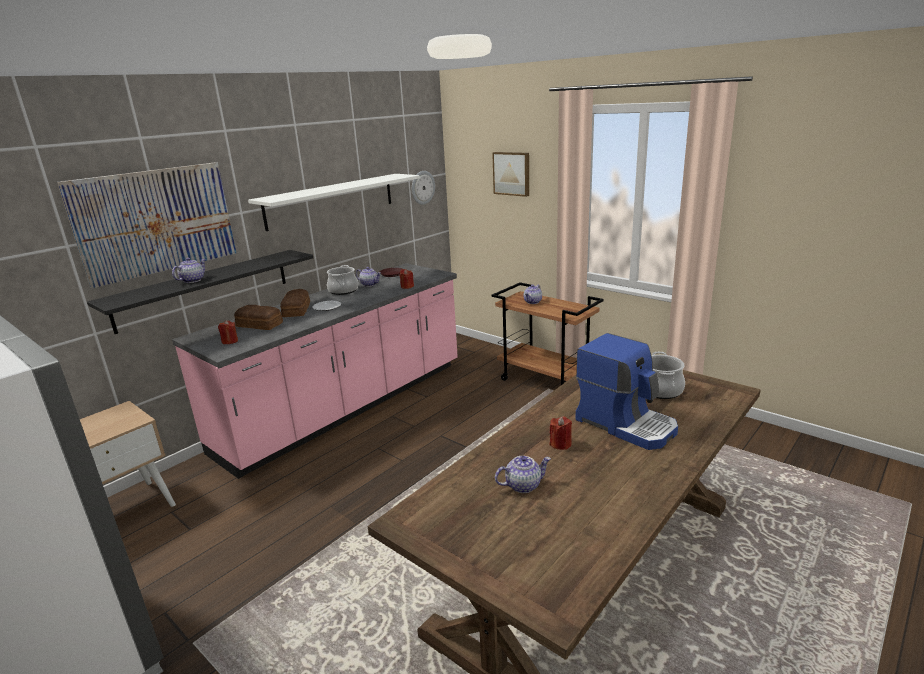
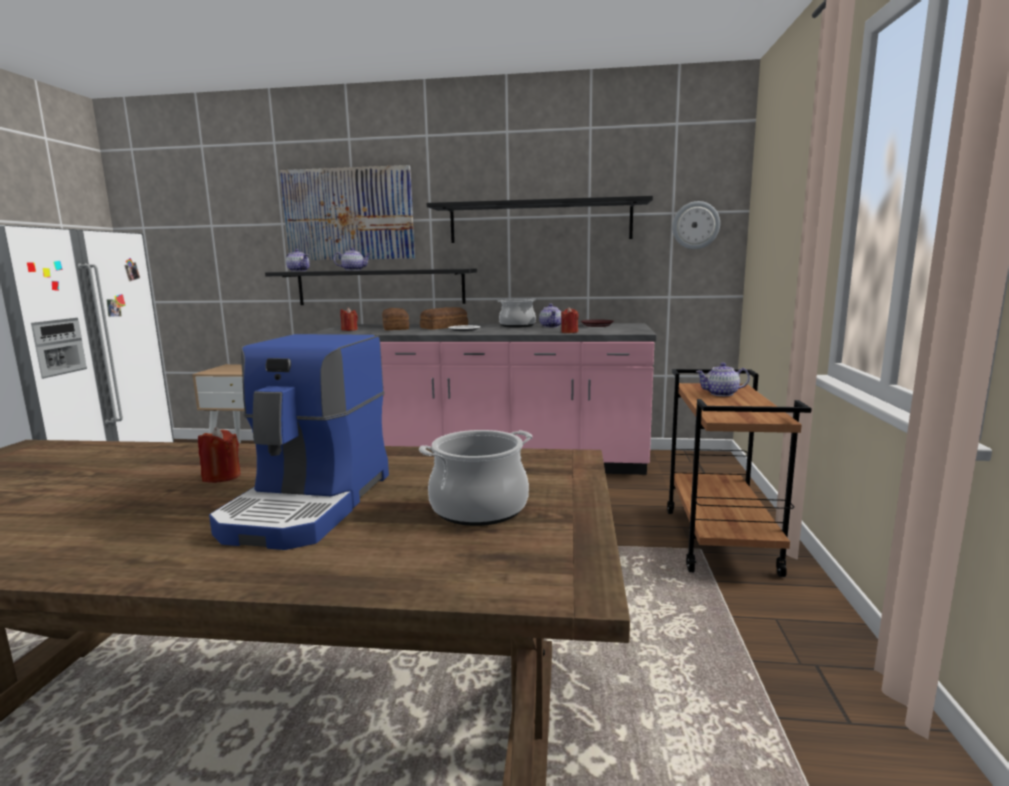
camera: 55 degrees right, 10 degrees down
white shelf [248,174,420,231] -> black shelf [427,196,653,243]
picture [492,152,529,197] -> none
teapot [495,456,551,493] -> teapot moved to [286,249,310,271]

